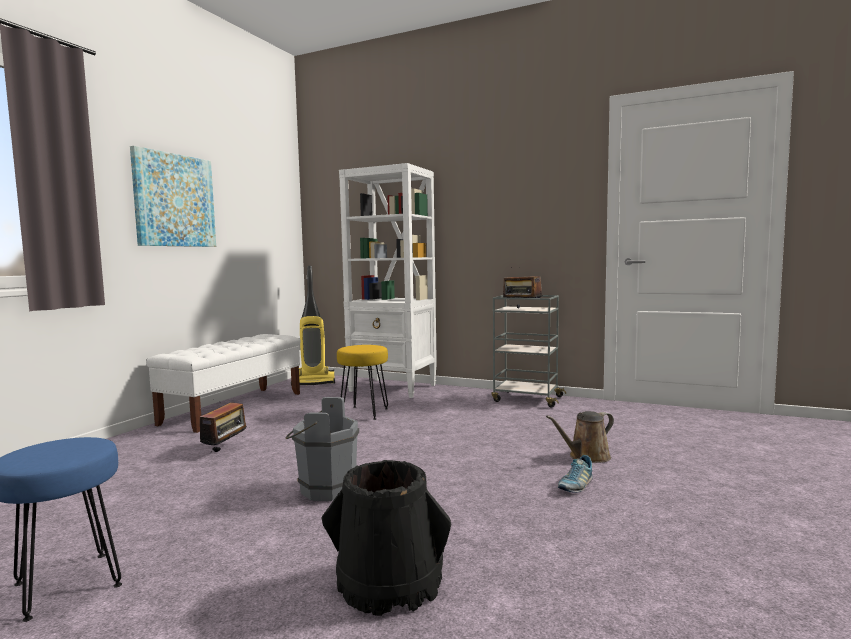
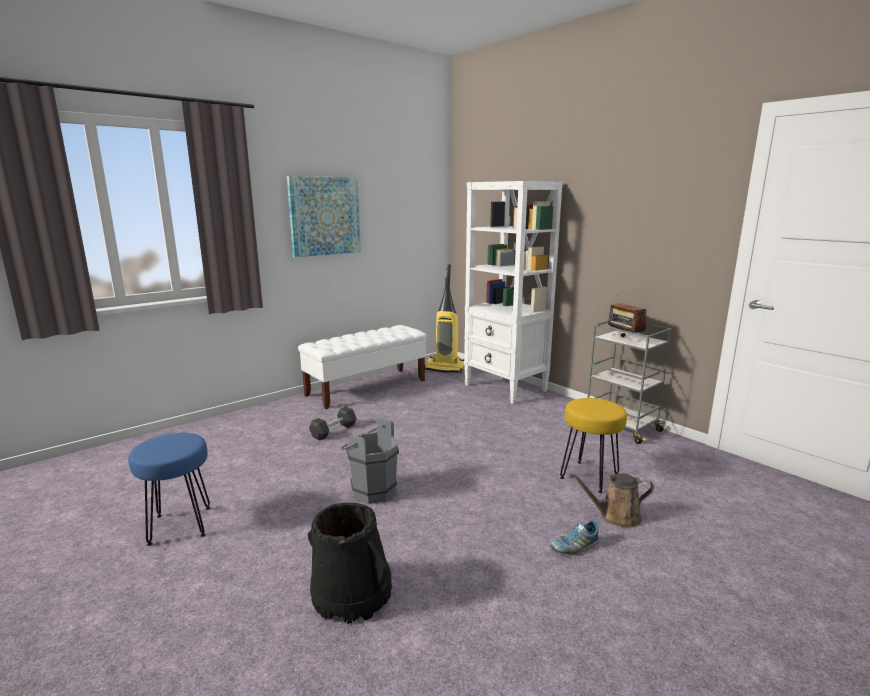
camera: 25 degrees right, 10 degrees up
radio [200,402,248,452] -> black dumbbell [309,407,357,440]
yellow stool [337,345,388,420] -> yellow stool moved to [560,398,627,493]

